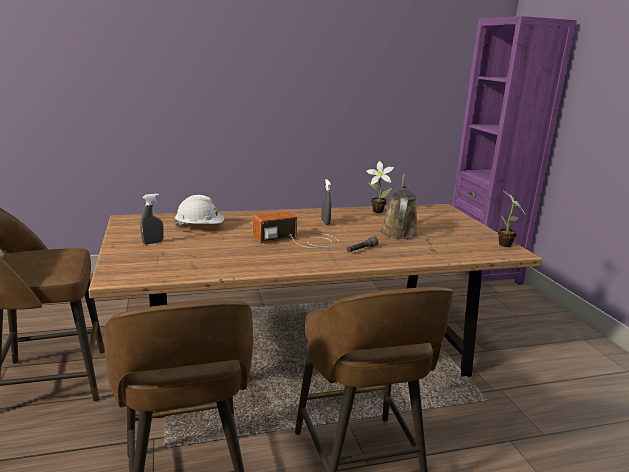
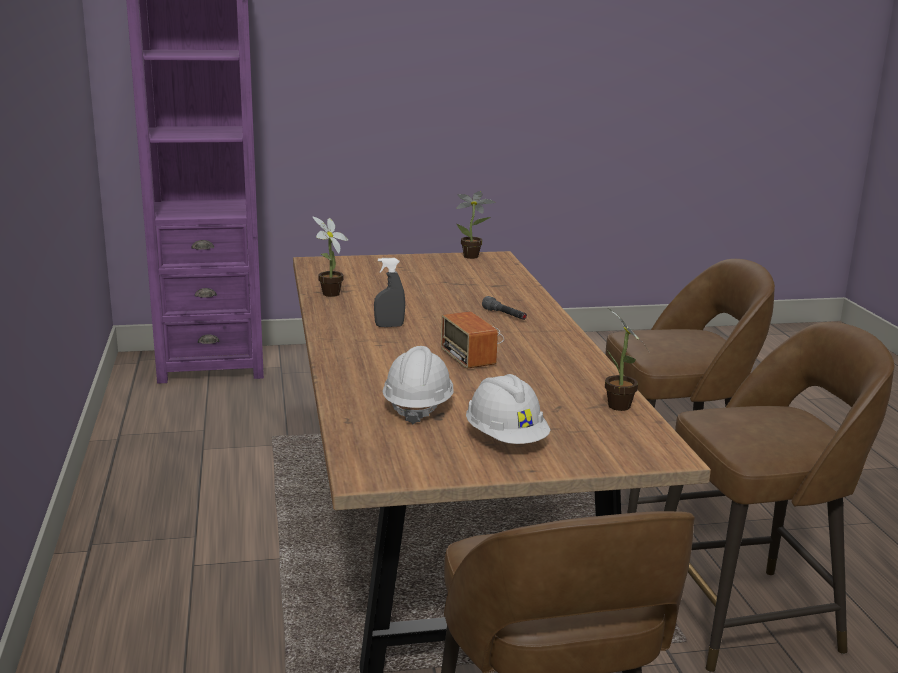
camera: 85 degrees left, 0 degrees up
grey spray bottle [140,194,164,244] -> white hard hat [466,374,551,444]
brown watering can [380,174,418,239] -> none
none -> potted plant [605,308,650,411]

